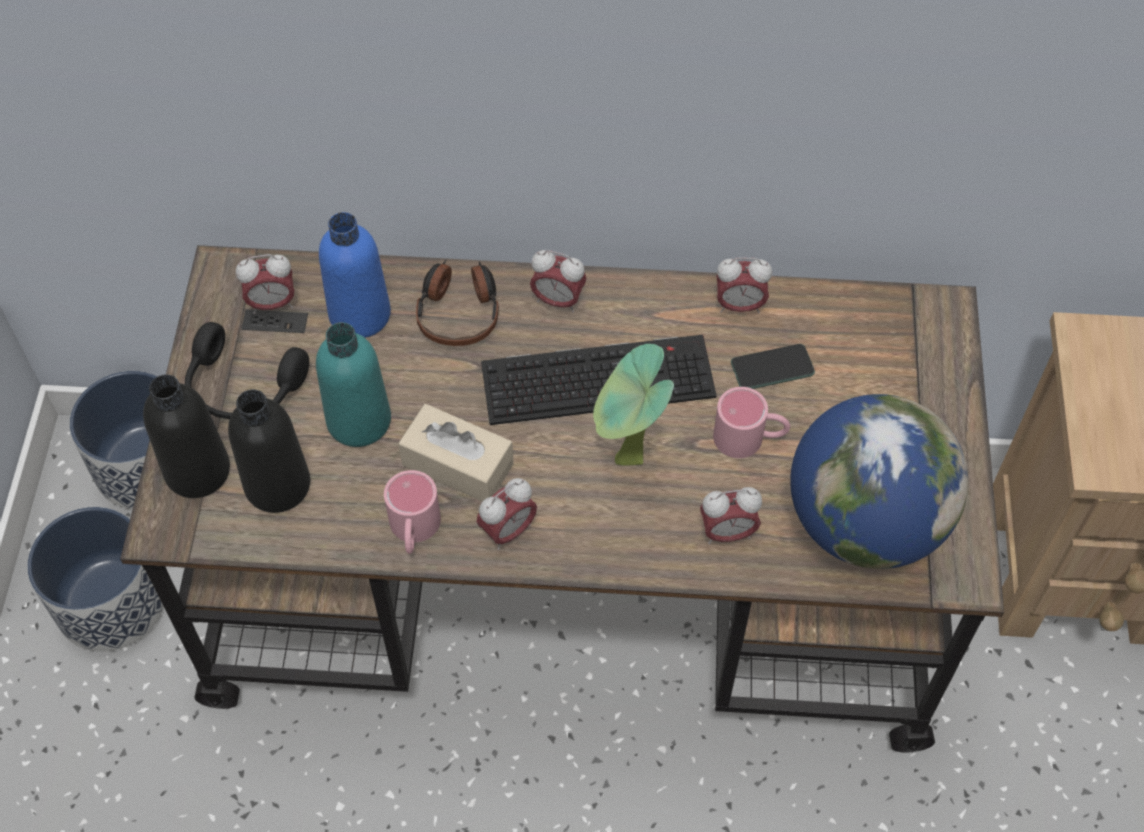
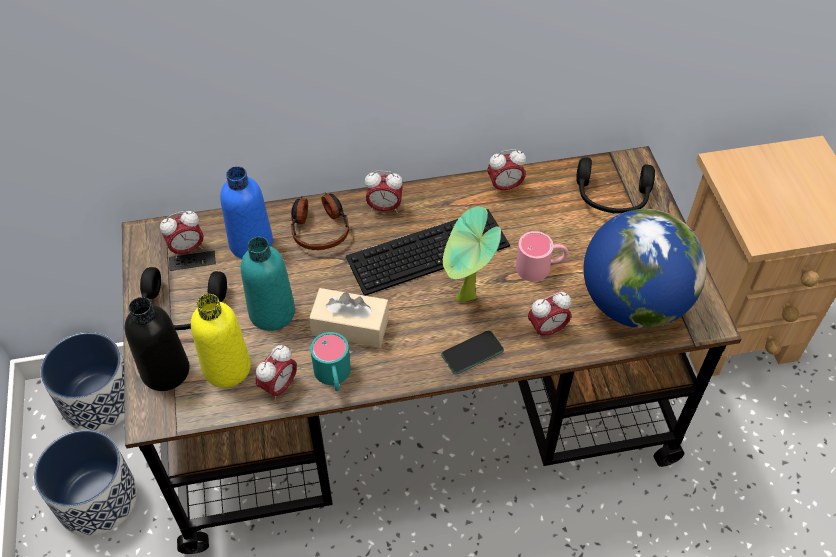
camera: 15 degrees left, 5 degrees down
black bottle [228,389,310,513] -> yellow bottle [191,294,251,388]
pink mug [384,470,441,554] -> turquoise mug [310,332,351,391]
alarm clock [477,478,537,550] -> alarm clock moved to [256,345,297,401]
phone [731,344,815,389] -> phone moved to [441,330,504,374]
none -> black headphones [576,157,655,213]

